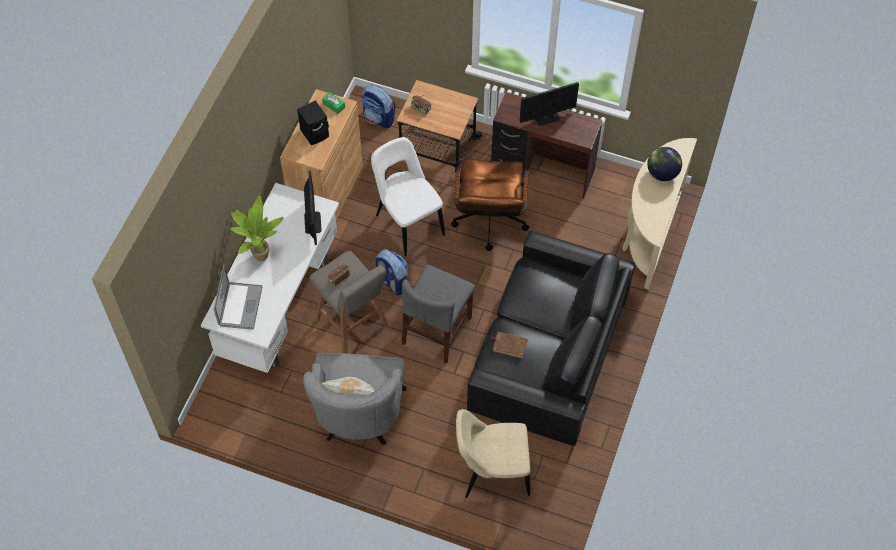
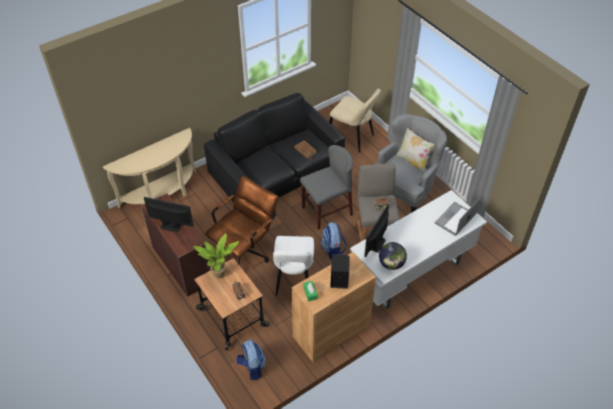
camera: 145 degrees left, 10 degrees down
potted plant [230,195,283,261] -> potted plant moved to [193,233,239,278]
globe [647,147,682,181] -> globe moved to [379,242,407,270]

